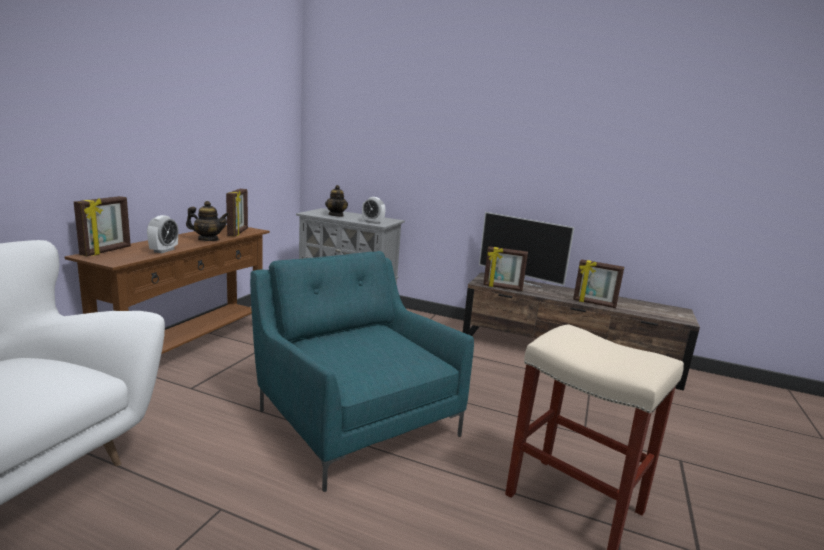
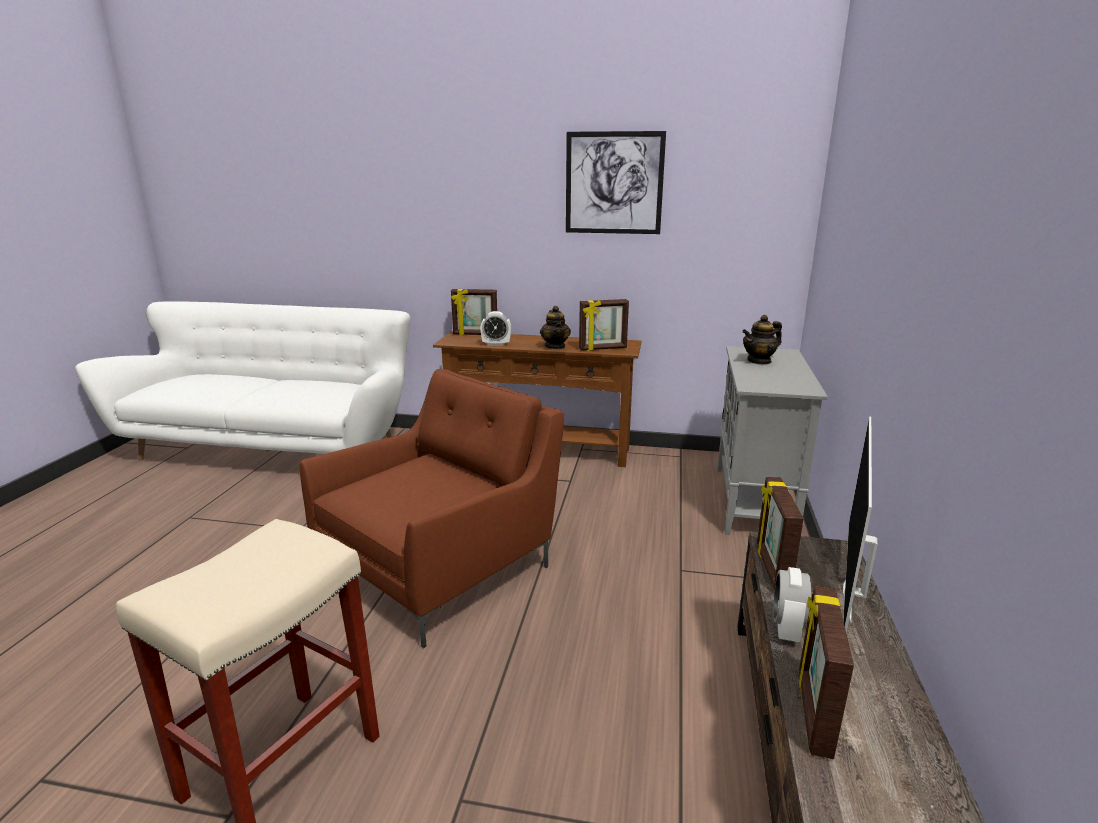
camera: 80 degrees right, 5 degrees up
turquoise armchair [250,251,474,492] -> brown armchair [300,369,564,648]
alarm clock [362,197,386,224] -> alarm clock moved to [774,567,811,642]
none -> picture [566,131,666,234]

